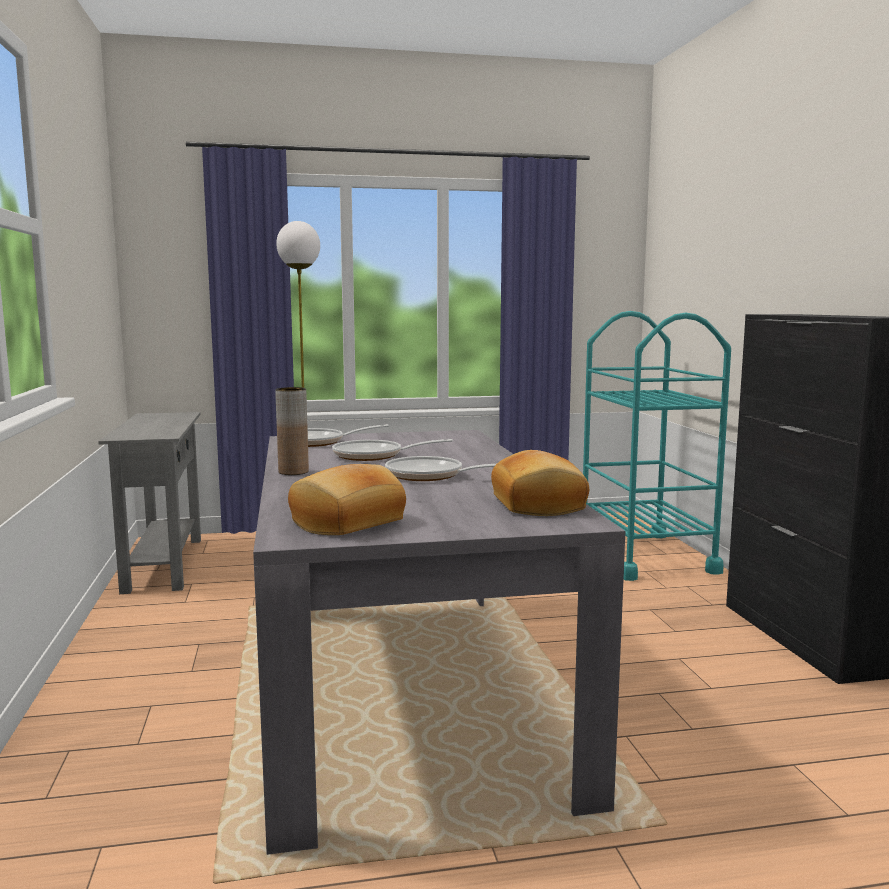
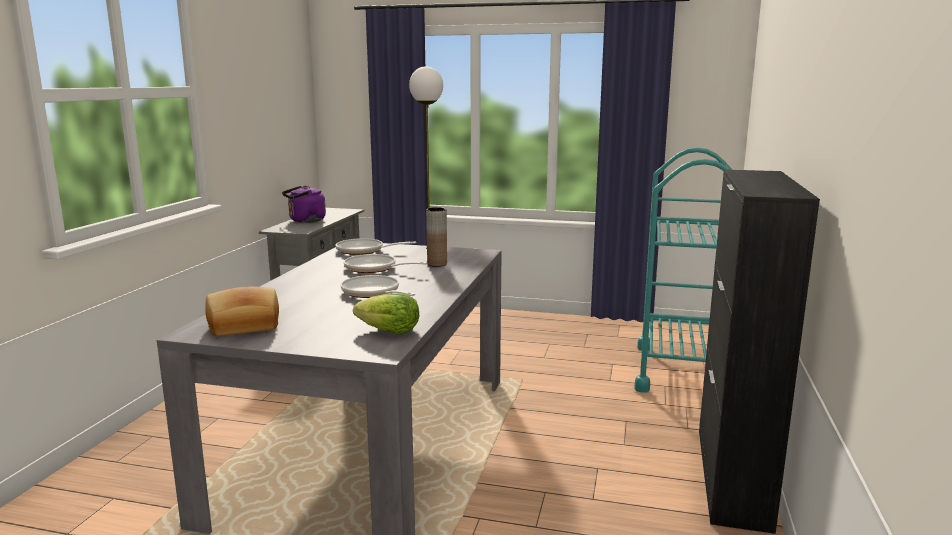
camera: 25 degrees right, 5 degrees up
brown vase [275,387,309,475] -> brown vase moved to [426,207,447,267]
bread [491,450,589,516] -> lettuce [353,293,419,334]
none -> purple kettle [282,186,326,223]

